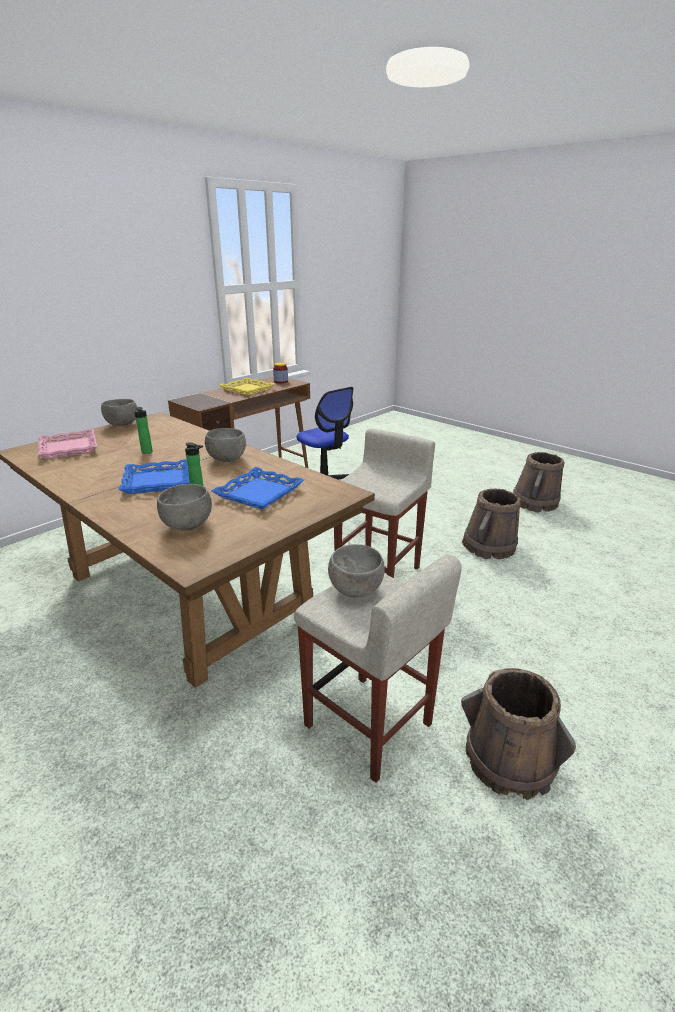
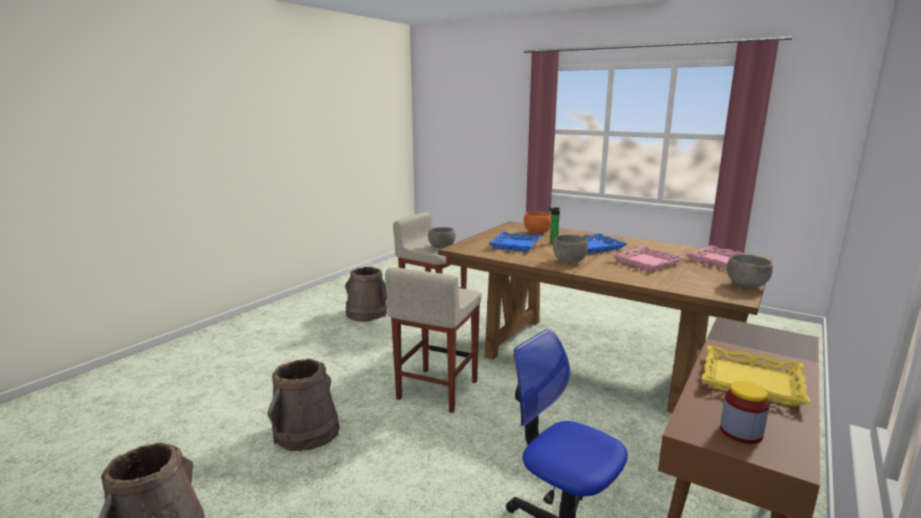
camera: 170 degrees right, 10 degrees down
bottle [134,407,153,454] -> pink tray [612,246,685,271]
grey bowl [157,484,212,531] -> orange bowl [524,211,551,234]

